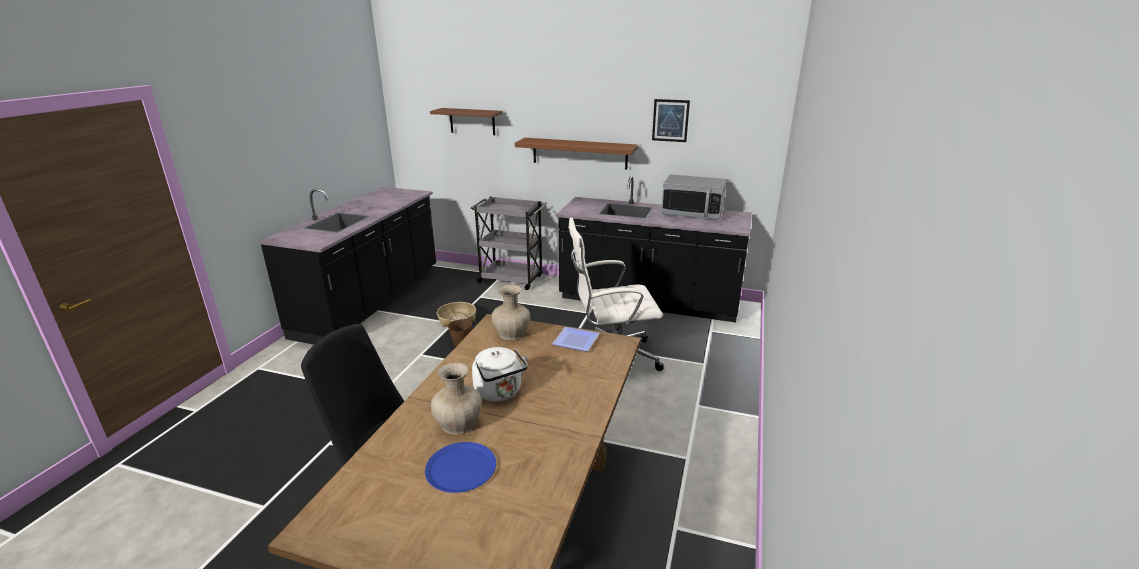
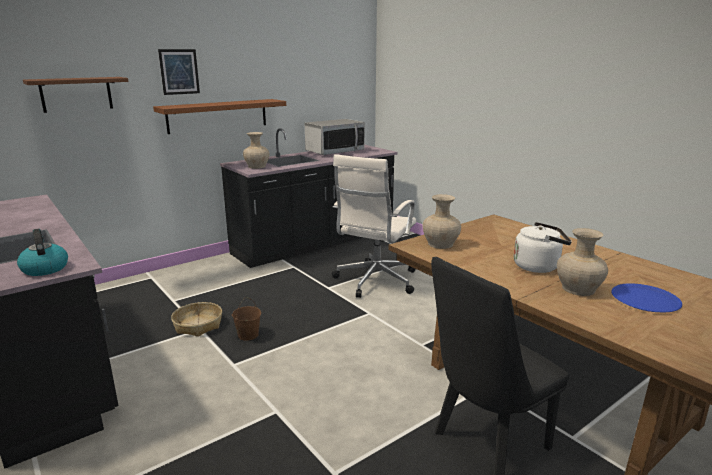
camera: 55 degrees left, 5 degrees down
grey cart [471,197,545,290] -> none
plate [552,327,599,352] -> none
picture [652,99,690,142] -> picture moved to [158,49,200,95]
none -> kettle [17,229,68,276]
none -> beige vase [243,132,270,169]

